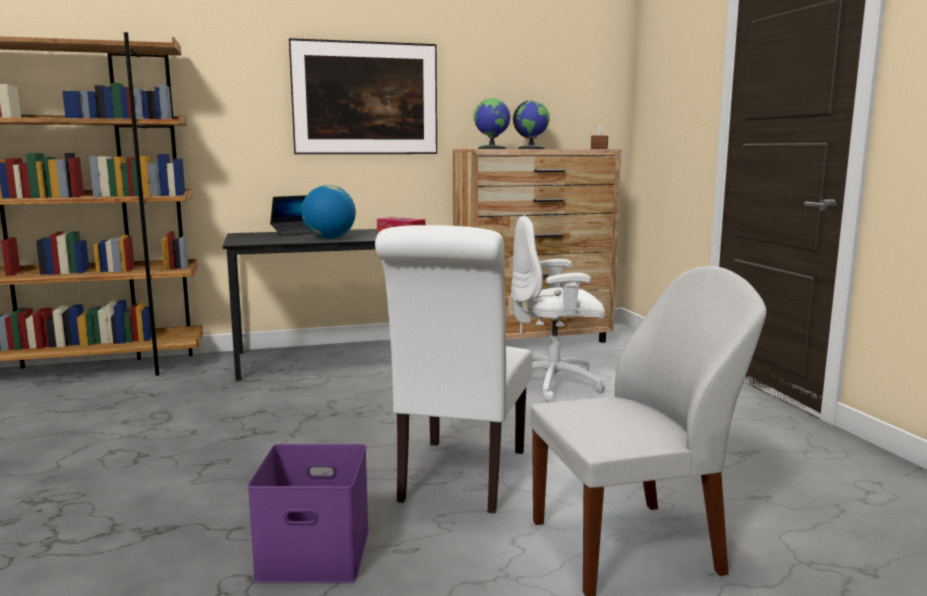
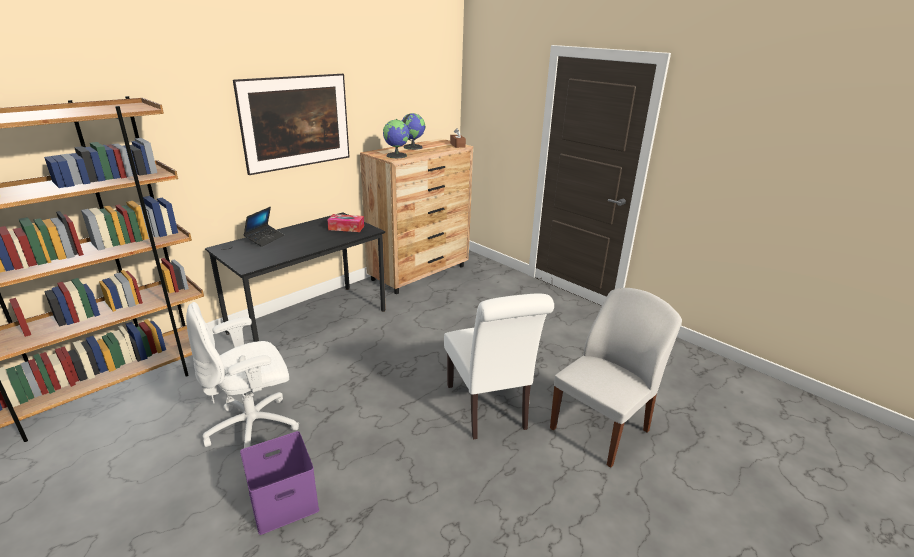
camera: 30 degrees left, 15 degrees up
purple storage box [248,444,369,583] -> purple storage box moved to [240,431,319,535]
globe [301,185,356,239] -> none
white office chair [510,215,605,401] -> white office chair moved to [186,302,299,448]

